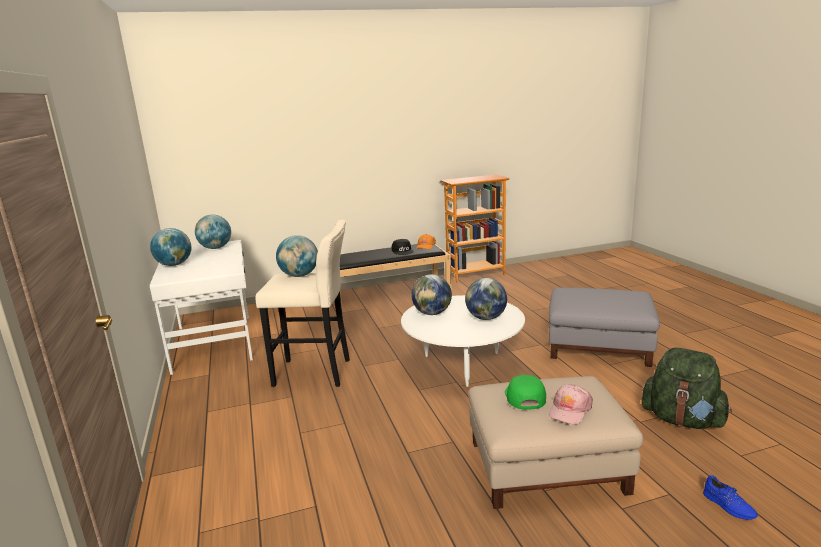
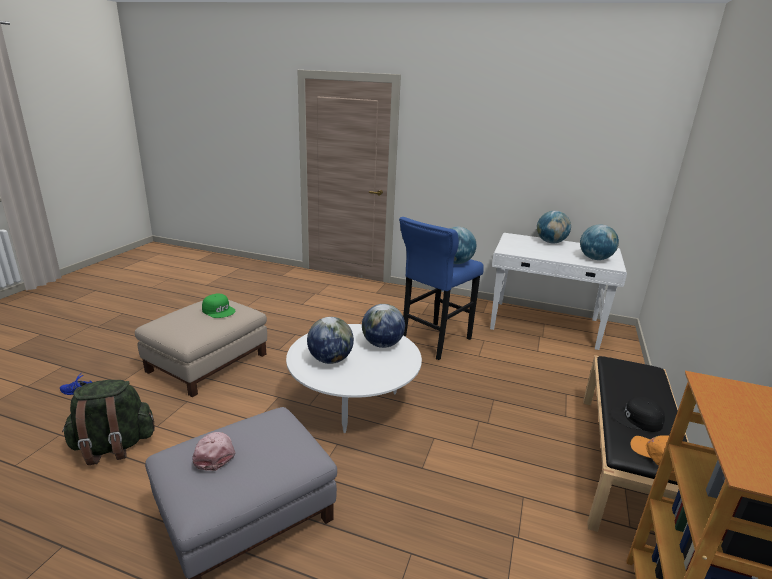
camera: 125 degrees right, 5 degrees up
beige stool [255,220,350,387] -> blue stool [399,217,484,360]
pink cap [549,384,593,425] -> pink cap moved to [192,432,236,471]

